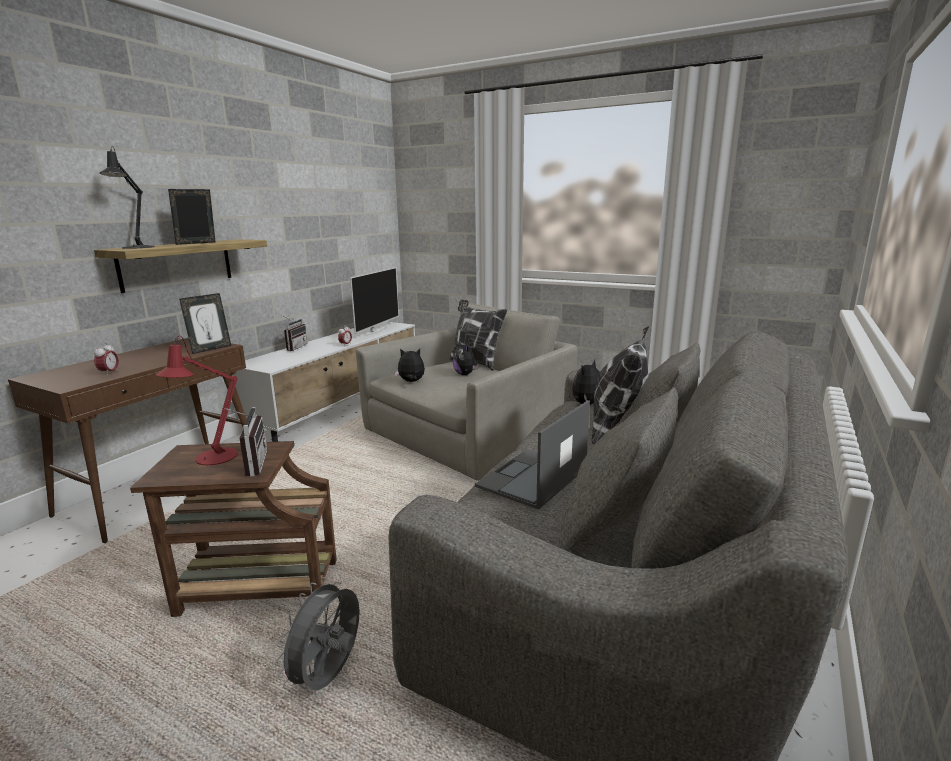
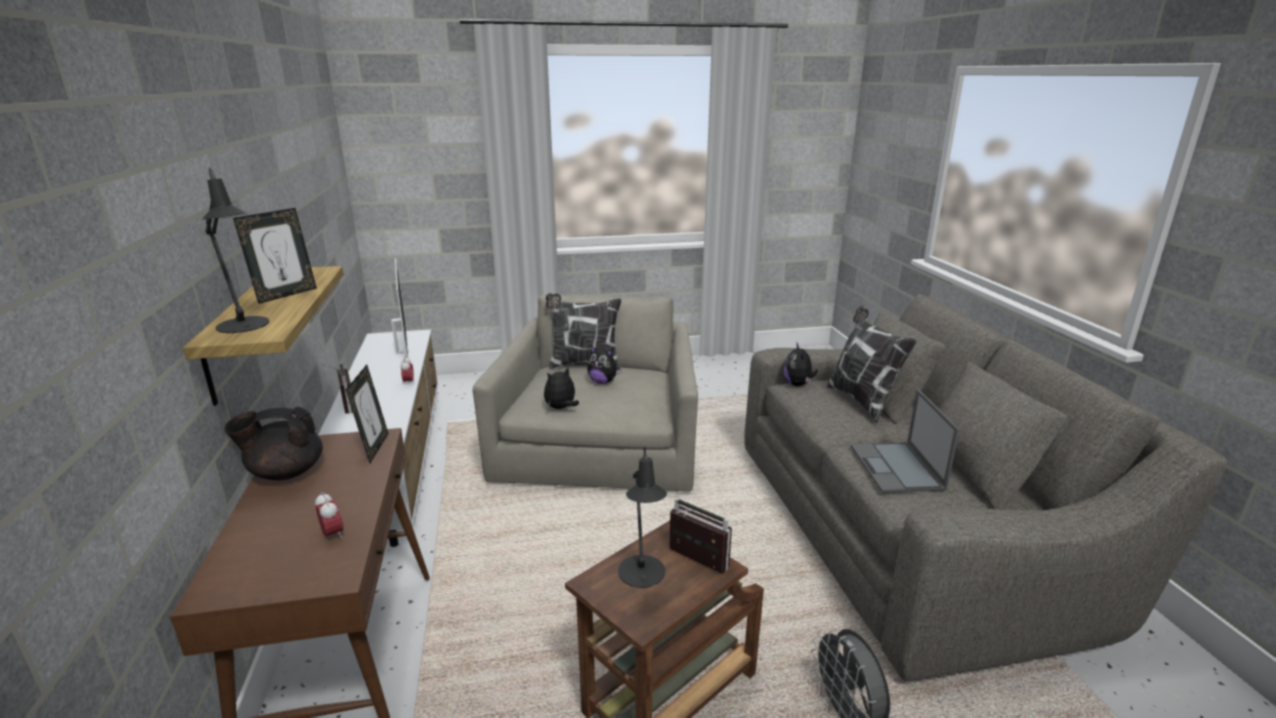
camera: 40 degrees left, 5 degrees up
red table lamp [156,336,238,465] -> black table lamp [618,446,667,588]
picture frame [168,189,215,245] -> picture frame turned 150 degrees counterclockwise [233,208,317,304]
none -> black teapot [224,407,323,480]

